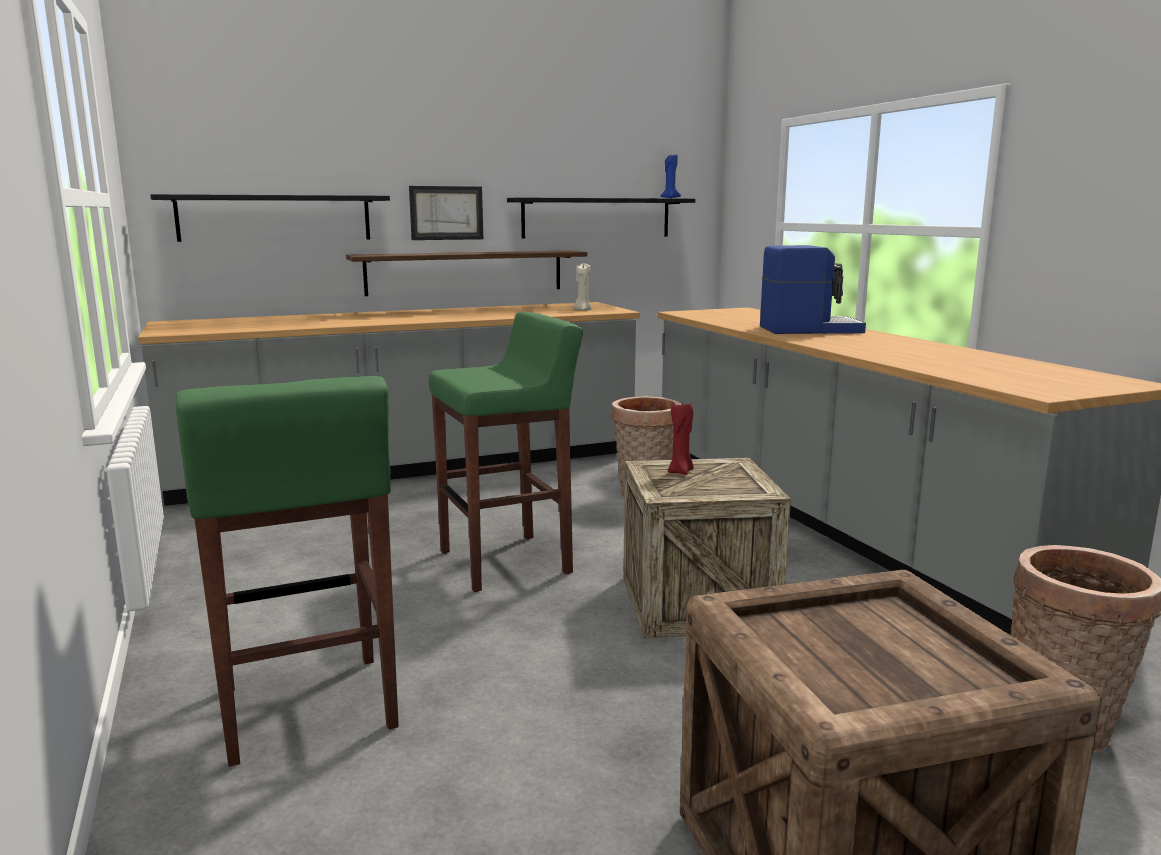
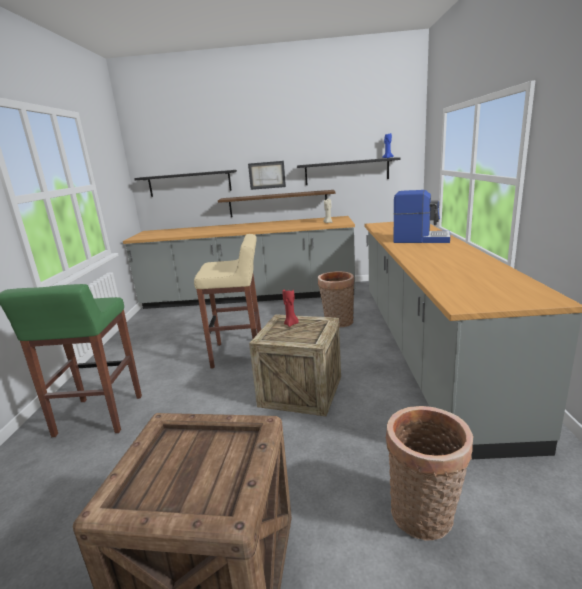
camera: 25 degrees right, 5 degrees up
green stool [429,312,583,592] -> beige stool [194,234,261,369]

